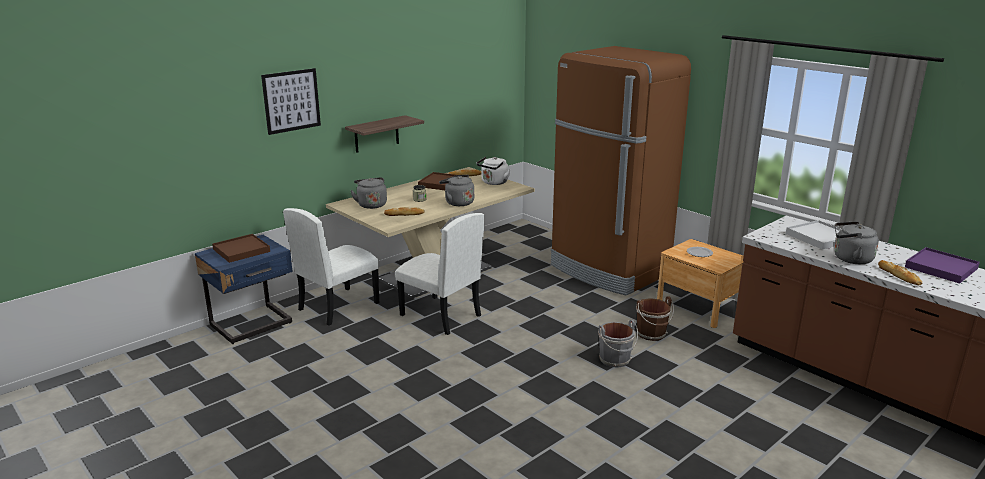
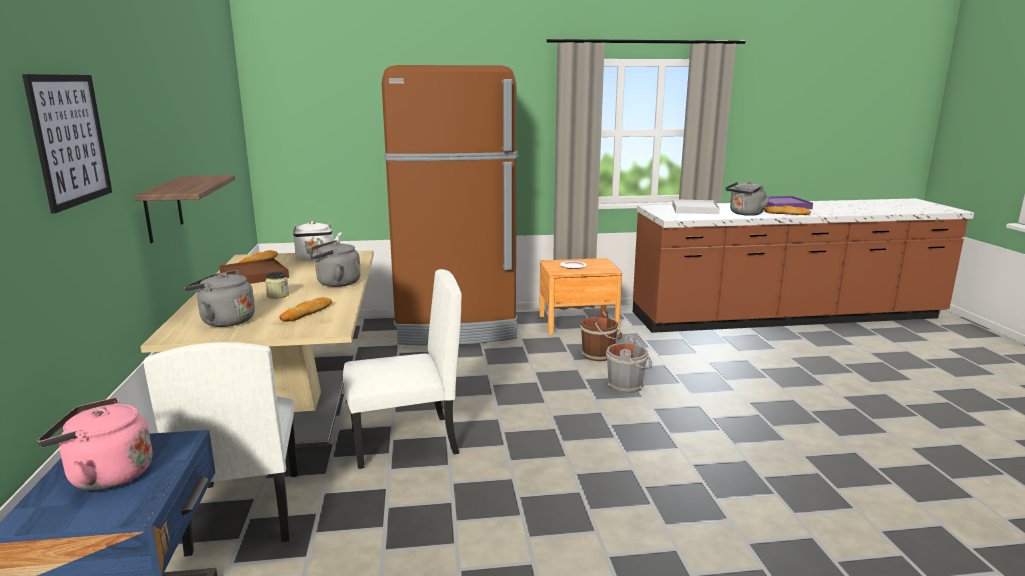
camera: 55 degrees left, 5 degrees down
brown tray [212,234,270,263] -> pink kettle [37,397,152,491]

